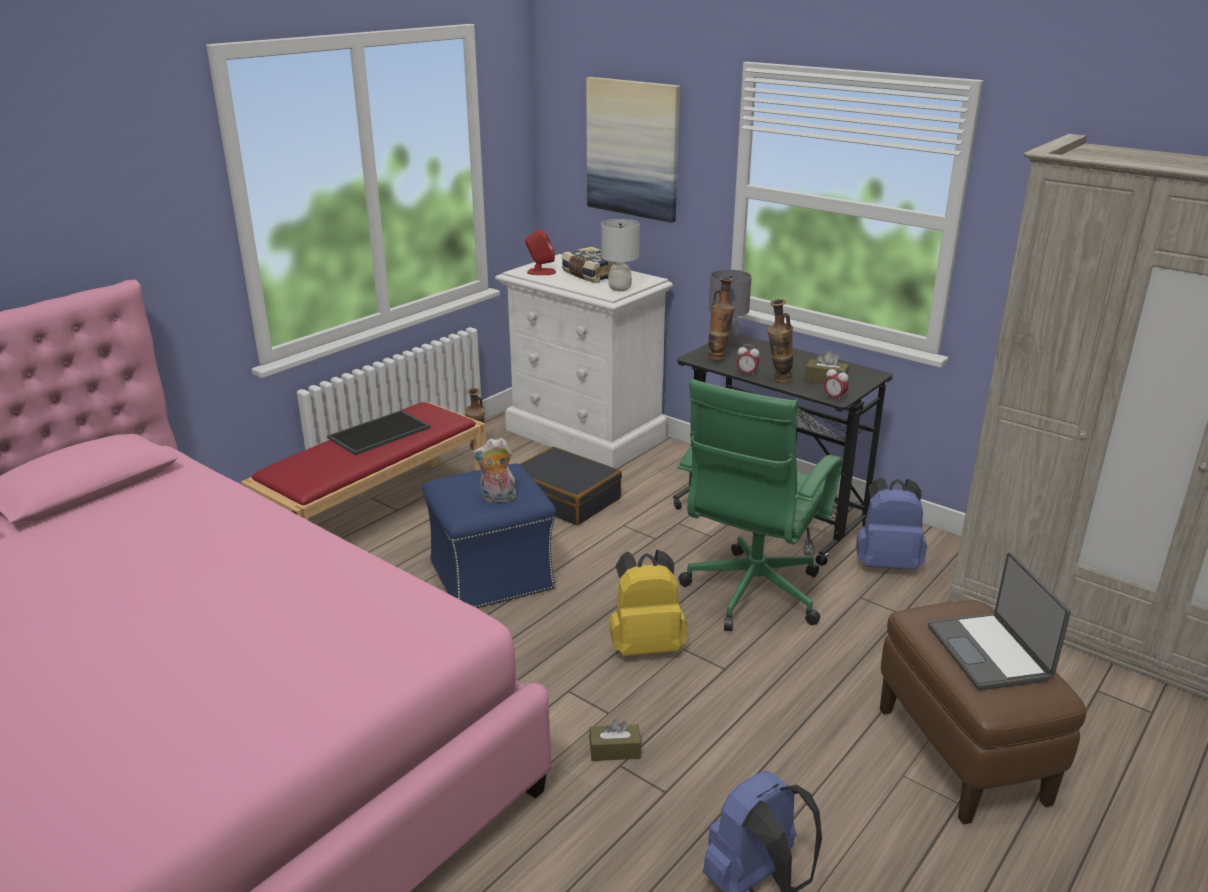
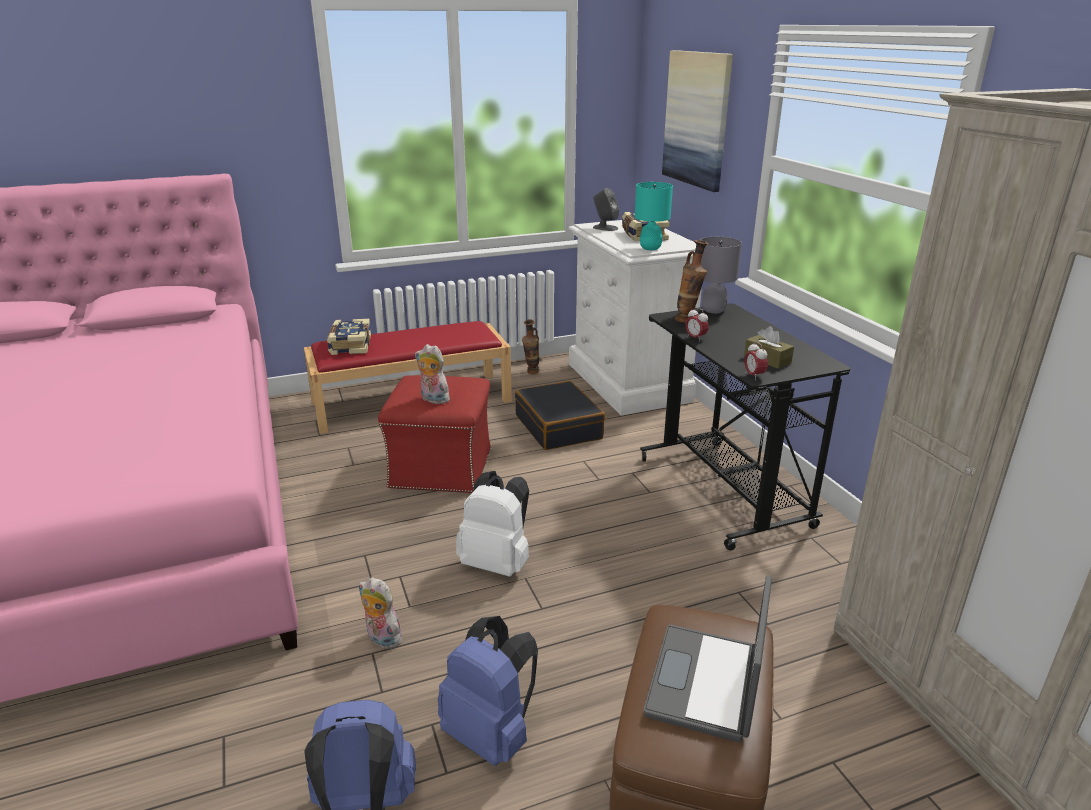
camera: 30 degrees right, 0 degrees up
tray [327,410,431,455] -> none
blue ottoman [422,463,556,608] -> red ottoman [378,375,491,493]
red speaker [525,229,556,275] -> grey speaker [593,188,620,231]
brown tissue box [589,719,641,761] -> plush toy [359,577,402,649]
grey table lamp [601,219,640,291] -> turquoise table lamp [635,182,673,250]
yellow backpack [610,549,687,656] -> white backpack [456,471,529,577]
green office chair [677,379,842,631] -> none
vase [767,299,793,383] -> none
blue backpack [856,477,927,570] -> blue backpack moved to [438,616,538,766]
none -> book [327,319,371,355]

